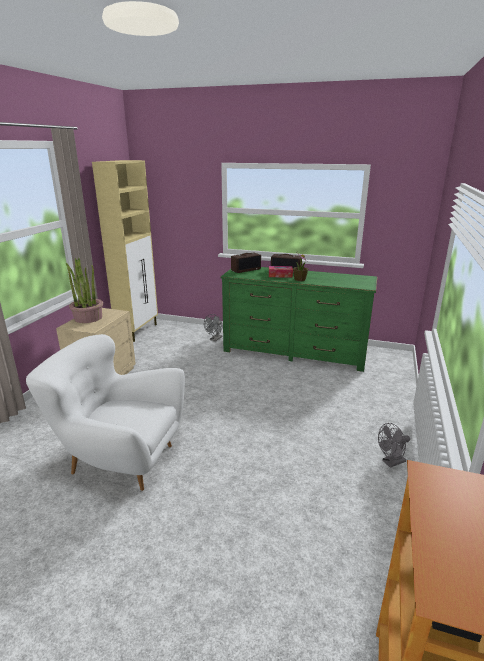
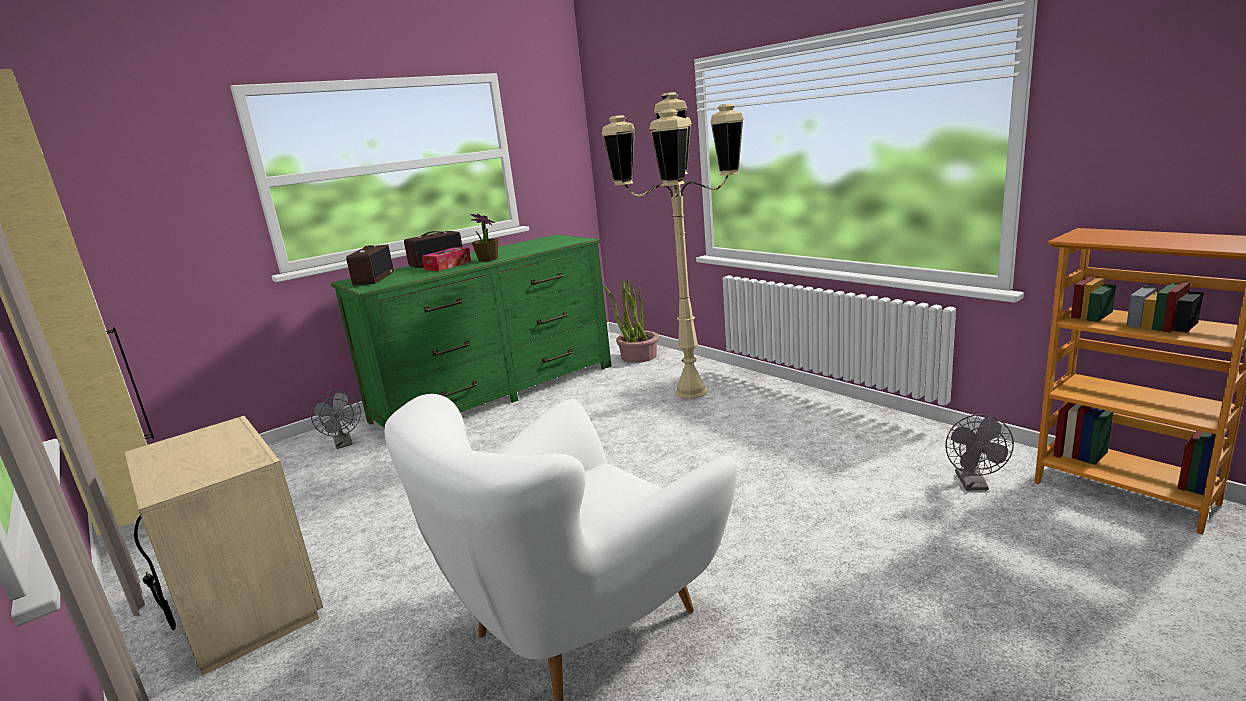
camera: 55 degrees left, 5 degrees down
potted plant [66,258,103,323] -> potted plant moved to [603,279,659,363]
grey fan [378,423,410,468] -> grey fan moved to [945,414,1014,490]
none -> beige floor lamp [602,92,743,399]

